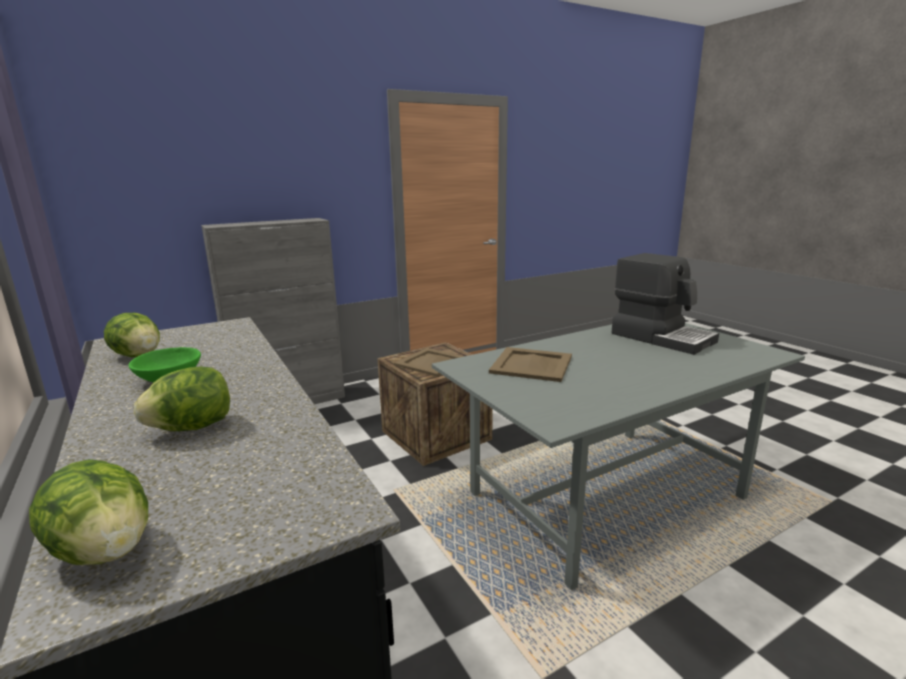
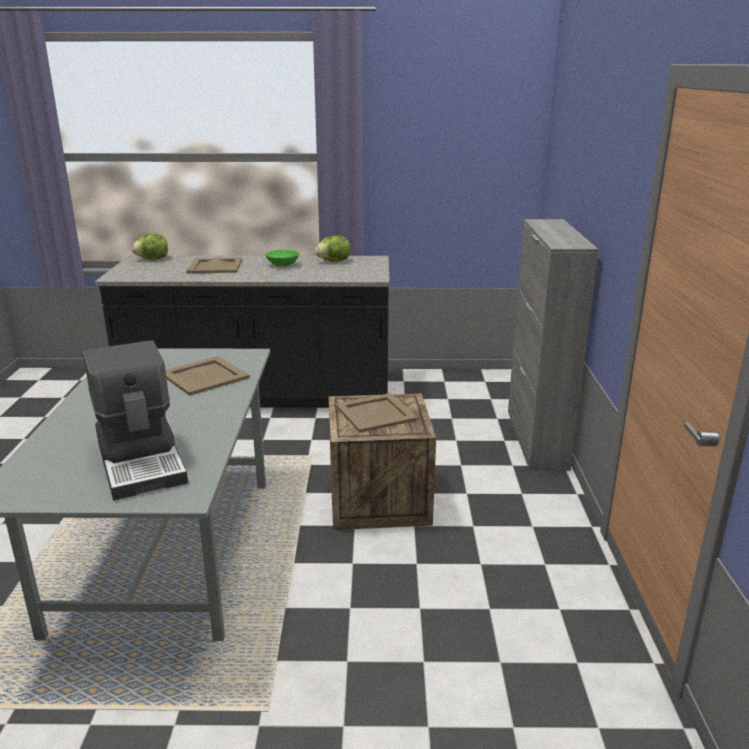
camera: 120 degrees right, 5 degrees up
lettuce [134,367,230,431] -> beige tray [186,258,242,273]
coffee machine [612,253,719,355] -> coffee machine turned 105 degrees counterclockwise [83,340,188,500]

